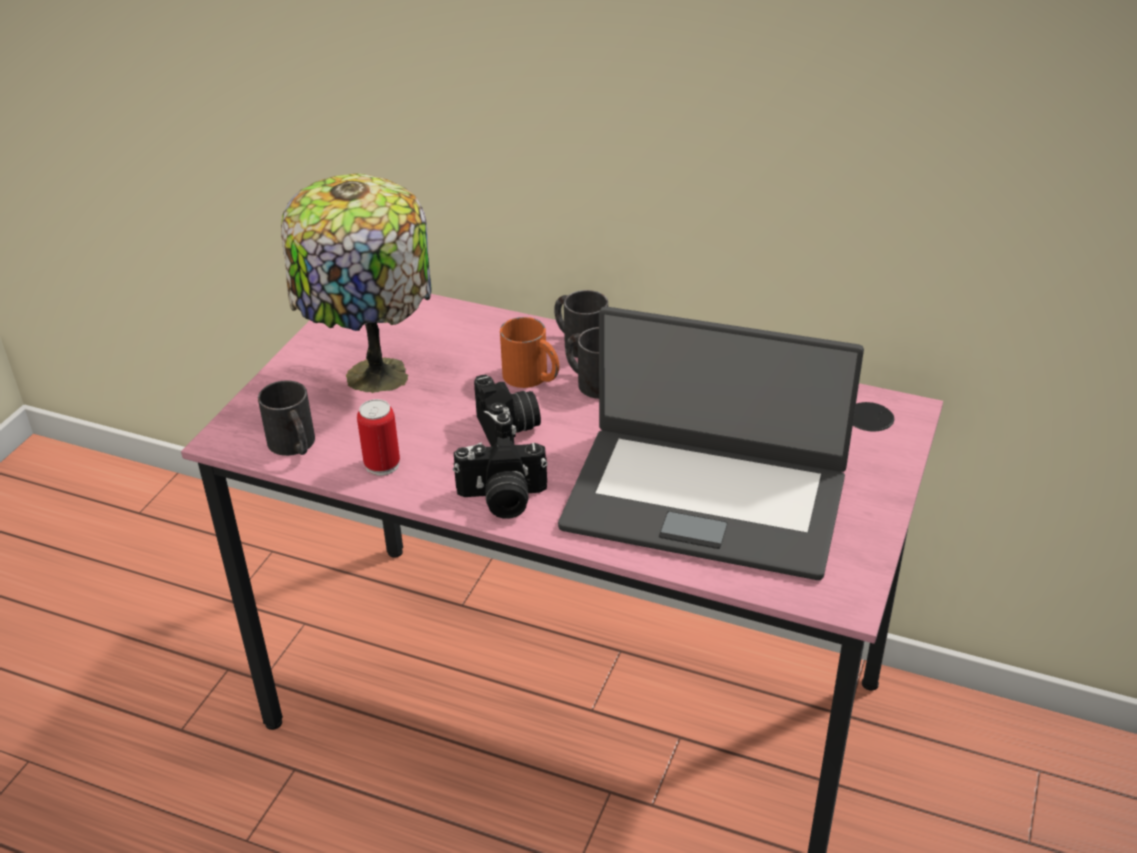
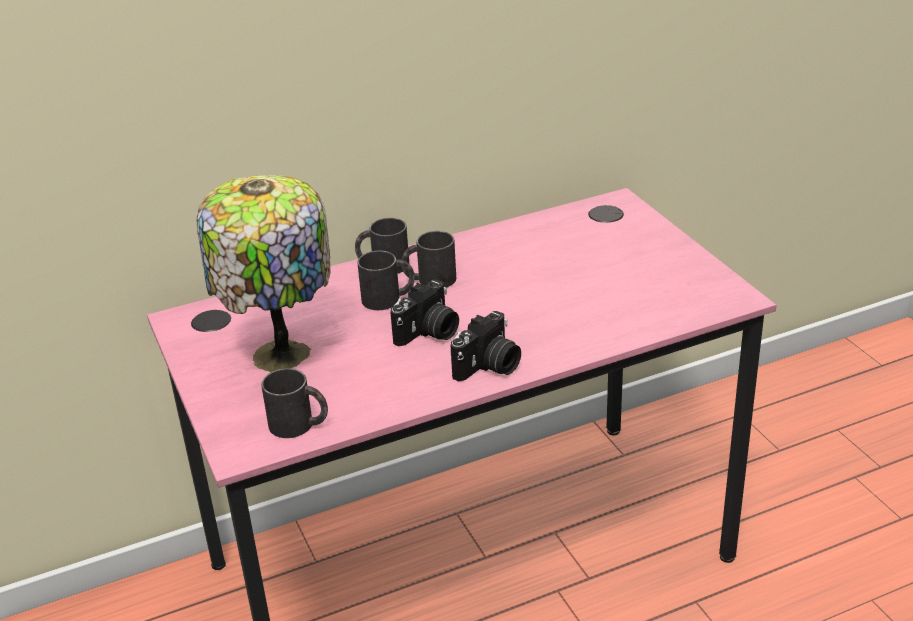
camera: 45 degrees left, 5 degrees down
can [357,399,400,476] -> none
camera [474,375,541,447] -> camera turned 105 degrees clockwise [390,280,459,346]
orange mug [500,317,559,388] -> black mug [357,251,415,310]
laptop [558,306,864,580] -> none

